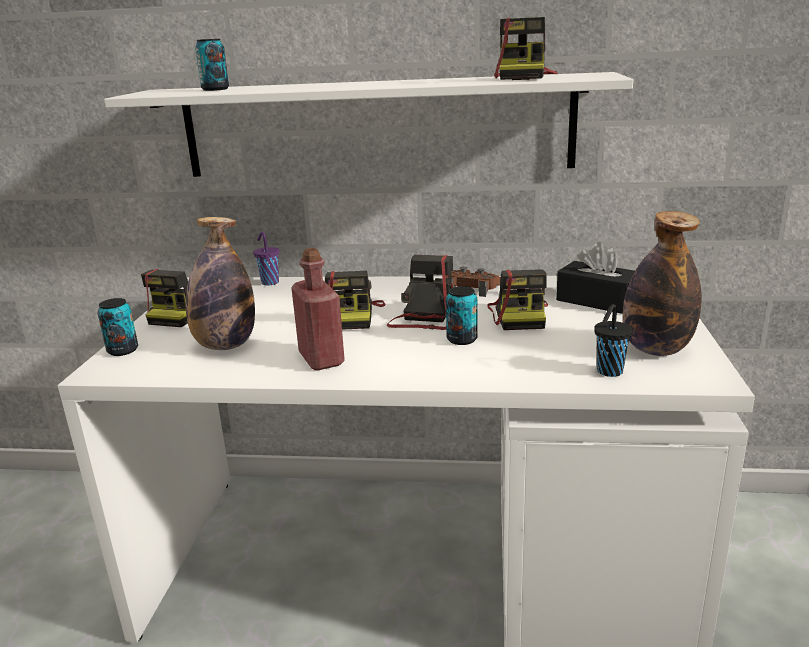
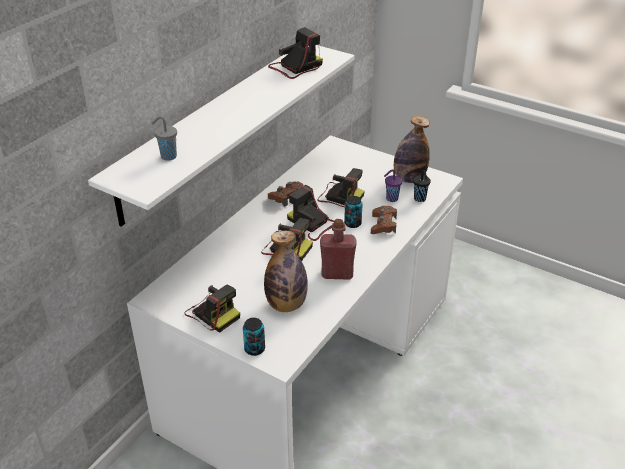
camera: 65 degrees left, 15 degrees up
can [195,39,229,91] -> grey cup [151,116,177,161]
purple cup [253,232,279,286] -> purple cup moved to [384,169,402,202]
camera [494,17,558,80] -> camera turned 75 degrees counterclockwise [268,27,323,79]
black tissue box [556,242,635,314] -> none
none -> brown game controller [371,206,397,234]

